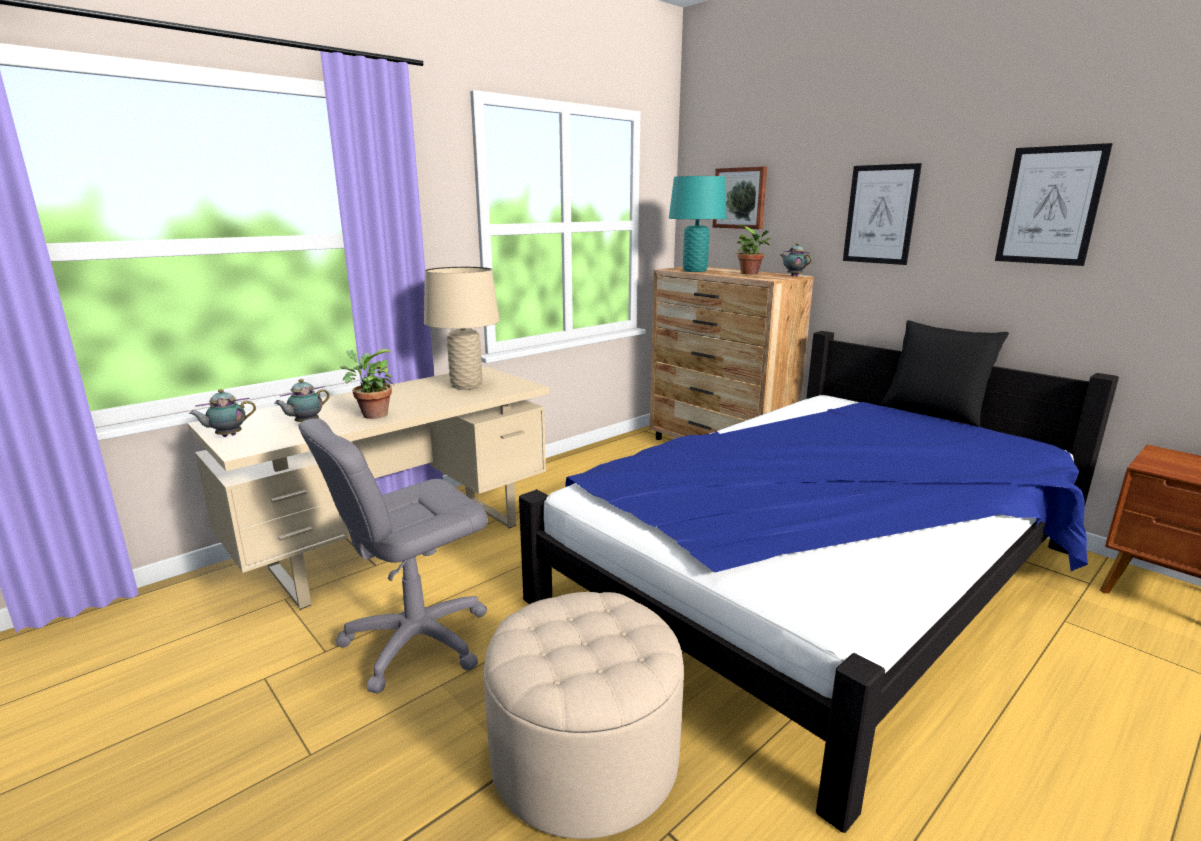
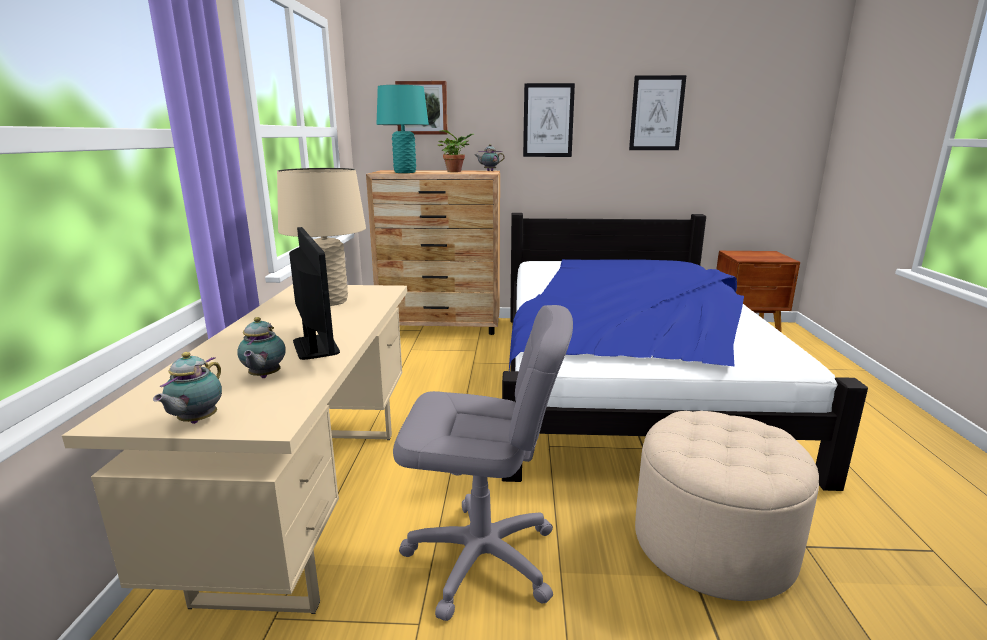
camera: 45 degrees left, 0 degrees up
grey office chair [298,418,488,693] -> grey office chair turned 90 degrees counterclockwise [393,305,573,621]
potted plant [340,349,394,419] -> monitor [289,227,340,360]
black pillow [881,320,1009,427] -> none

